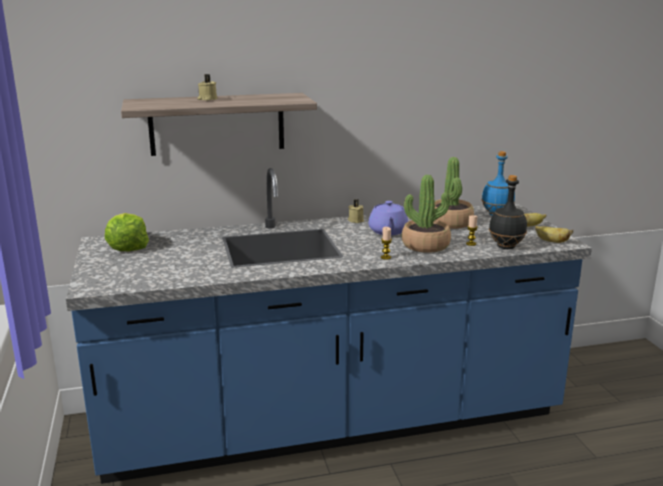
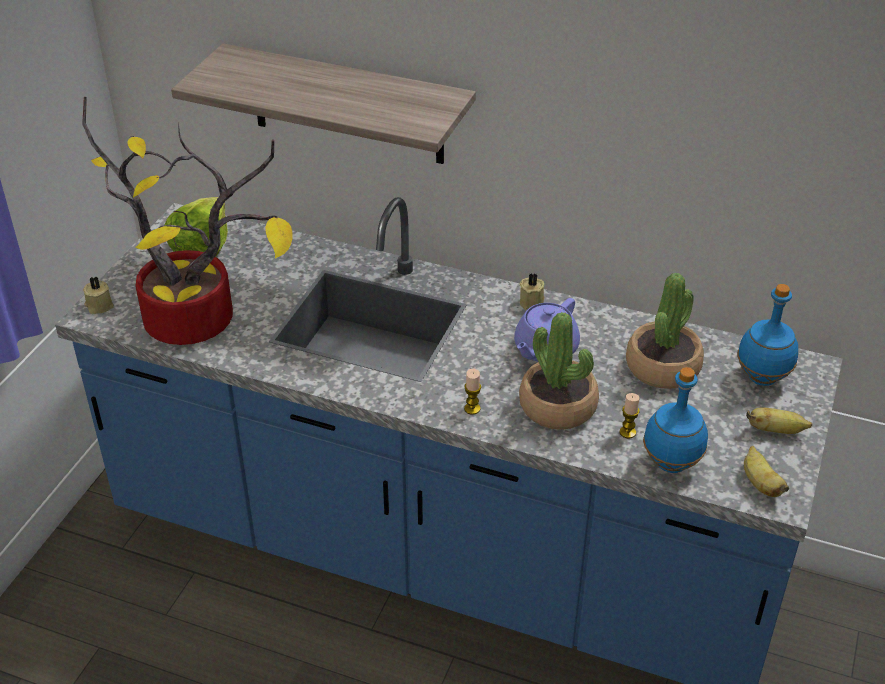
camera: 35 degrees right, 20 degrees up
beige candle [198,74,218,100] -> beige candle moved to [83,277,114,314]
black bottle [489,175,527,249] -> blue bottle [643,367,708,473]
none -> potted plant [82,97,293,345]

